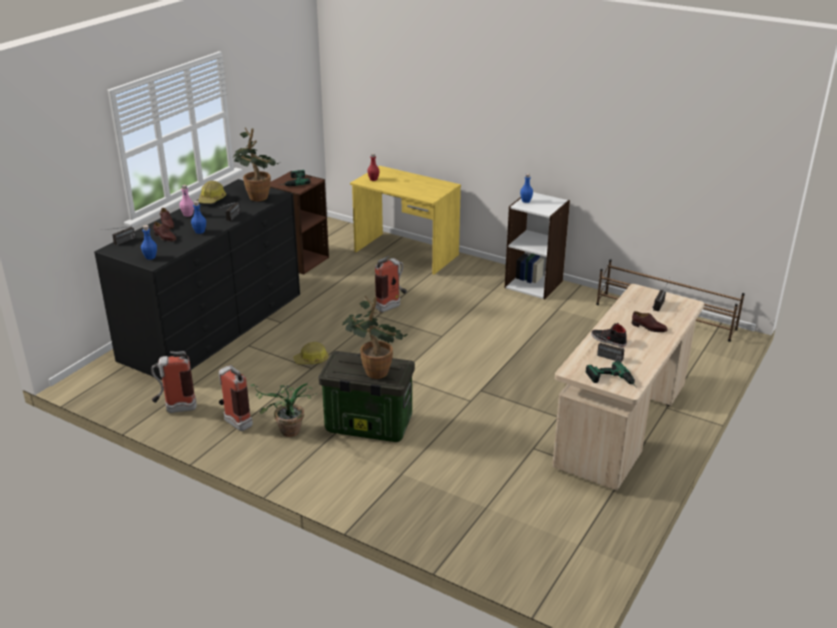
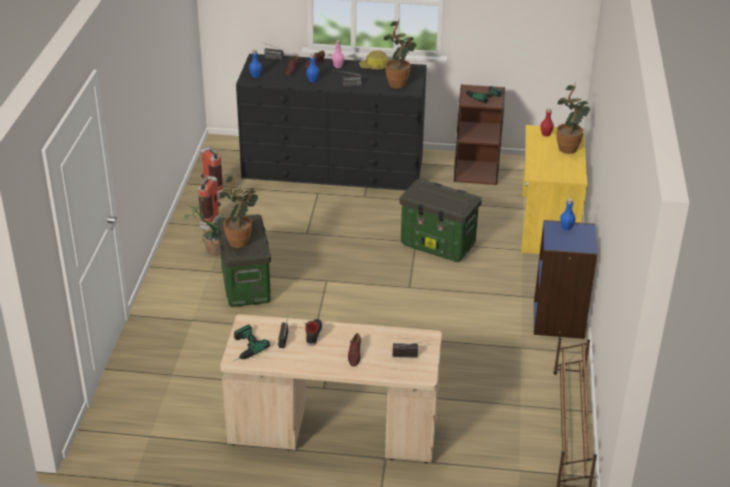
camera: 65 degrees right, 5 degrees up
hard hat [293,342,329,365] -> none
fire extinguisher [375,256,407,312] -> storage box [399,179,482,262]
white bookcase [505,192,570,299] -> blue bookcase [534,220,598,339]
none -> potted plant [556,83,590,154]

